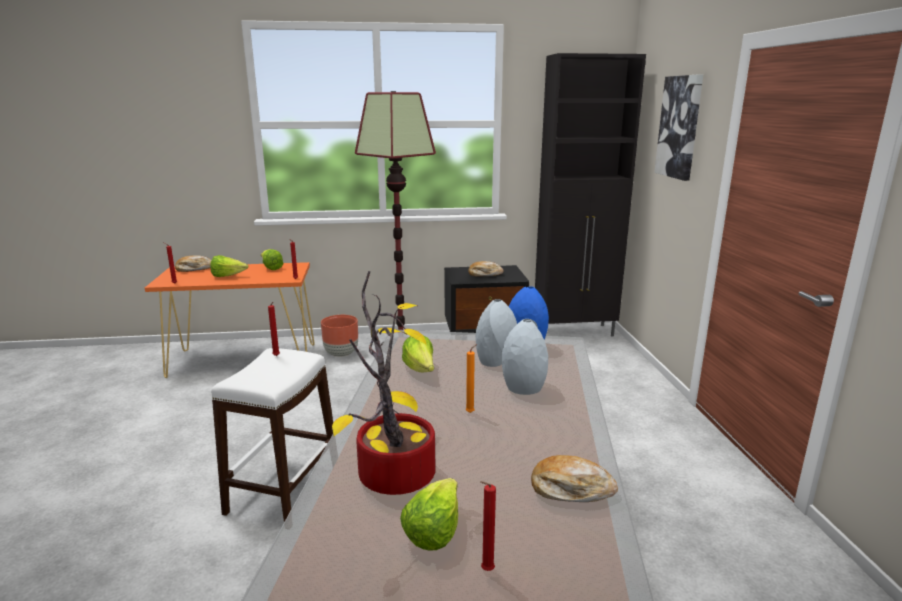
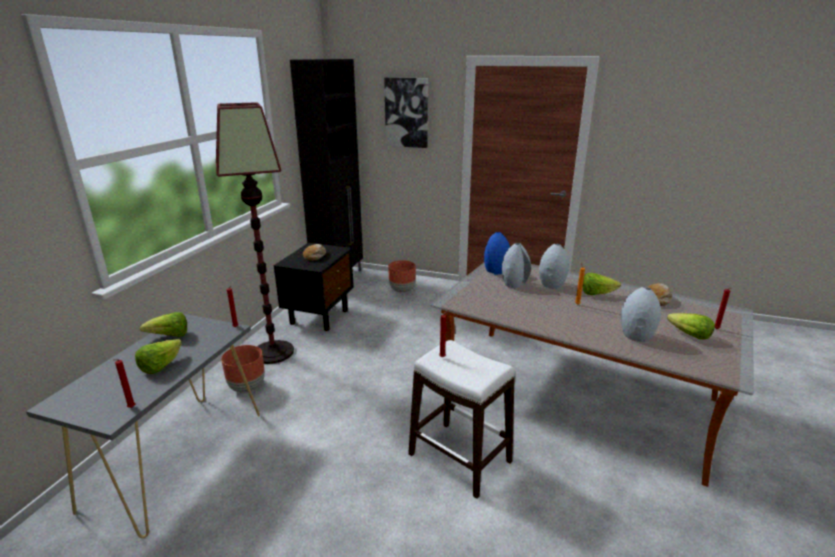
camera: 65 degrees left, 5 degrees up
orange console table [145,262,315,378] -> grey console table [26,314,260,538]
bread [175,255,211,272] -> none
potted plant [332,271,436,495] -> grey vase [621,287,661,342]
lettuce [402,335,434,372] -> lettuce moved to [583,272,621,295]
none -> brown planter [388,260,416,293]

